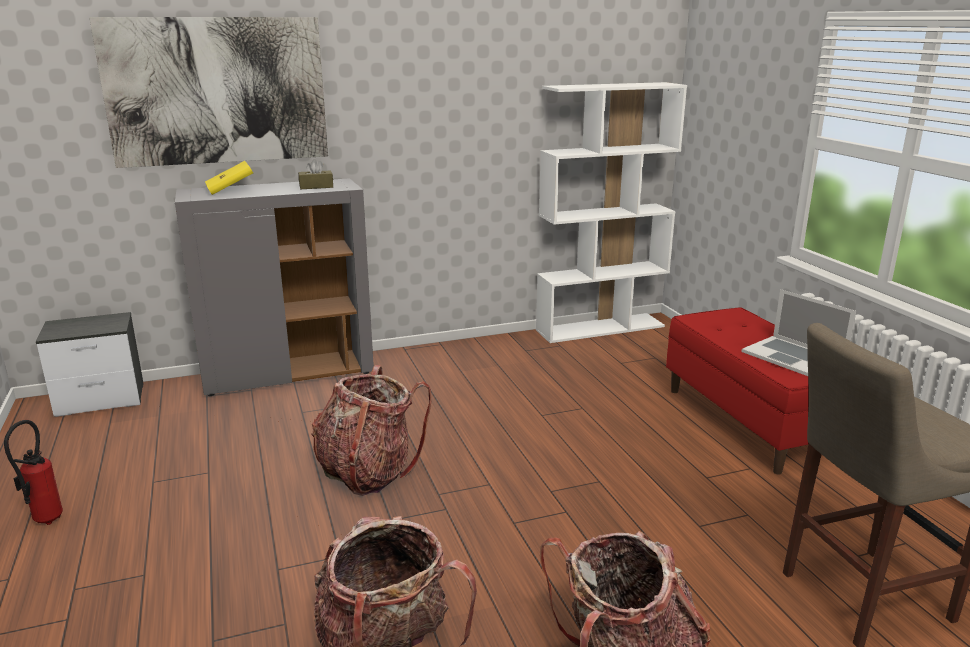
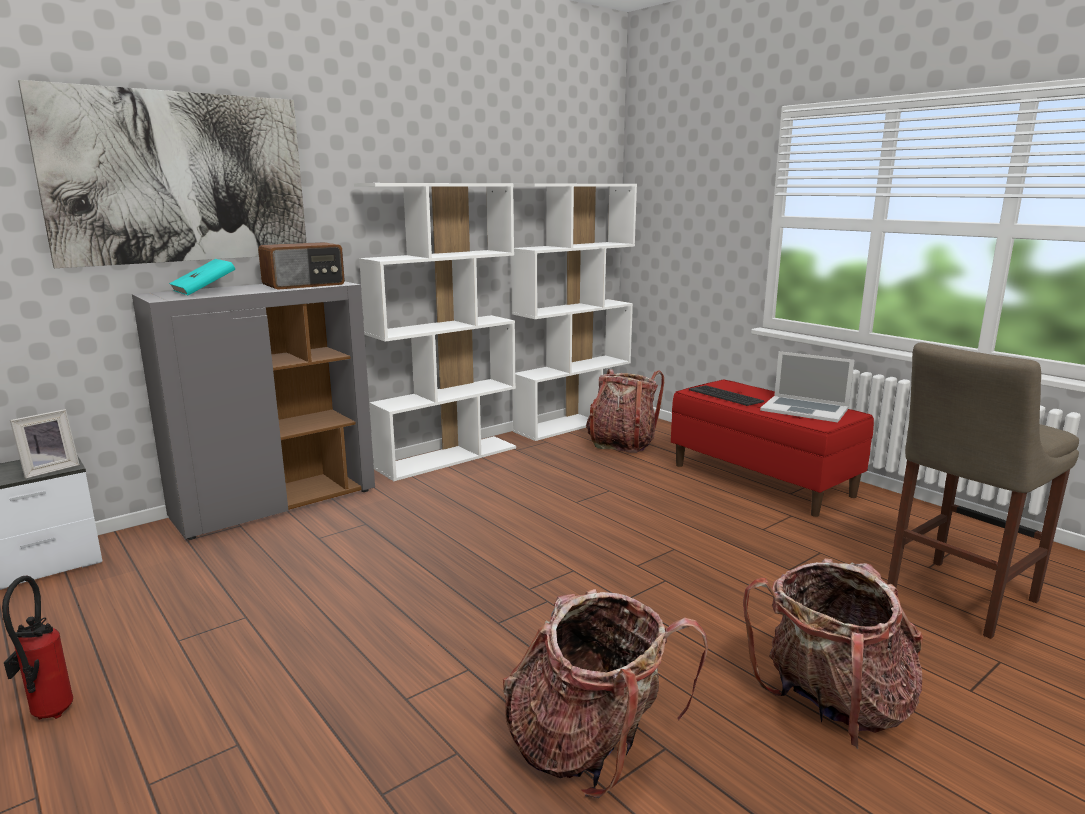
camera: 20 degrees left, 5 degrees down
yellow book [205,161,253,195] -> turquoise book [169,259,235,295]
brown tissue box [298,159,333,189] -> radio [258,242,345,290]
backpack [312,365,432,496] -> backpack moved to [586,369,664,453]
none -> picture frame [10,409,80,479]
none -> white bookcase [354,183,516,481]
none -> keyboard [689,385,764,406]

